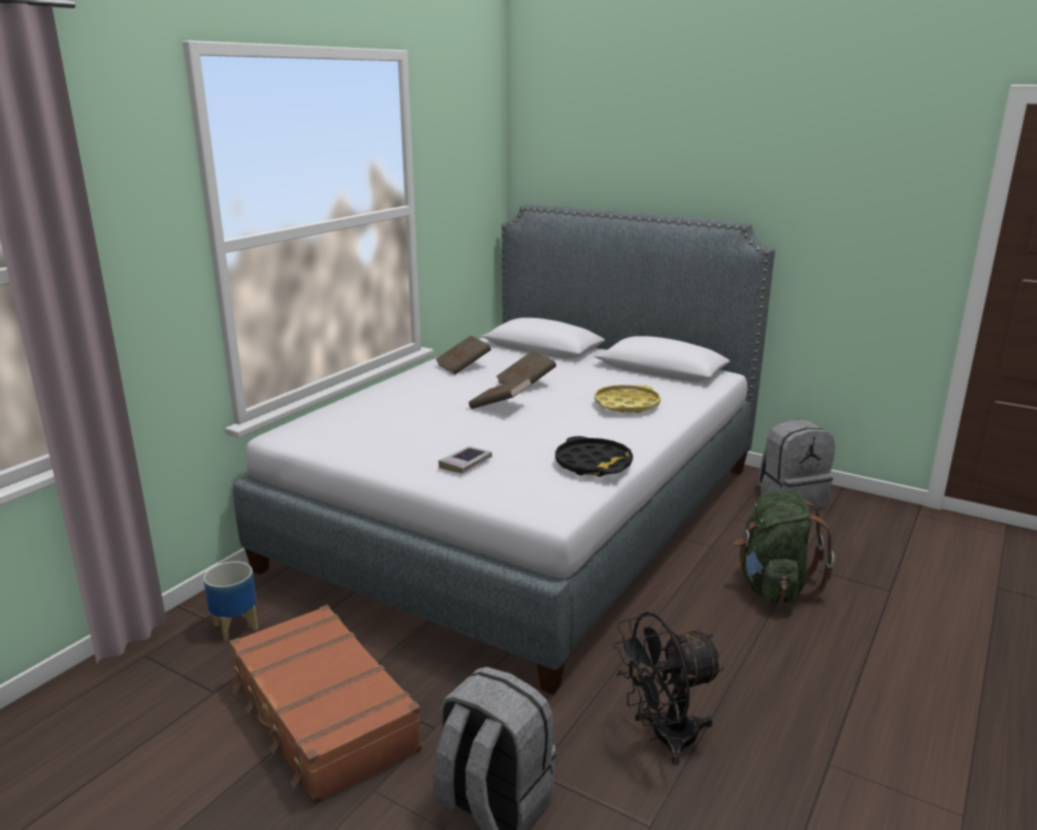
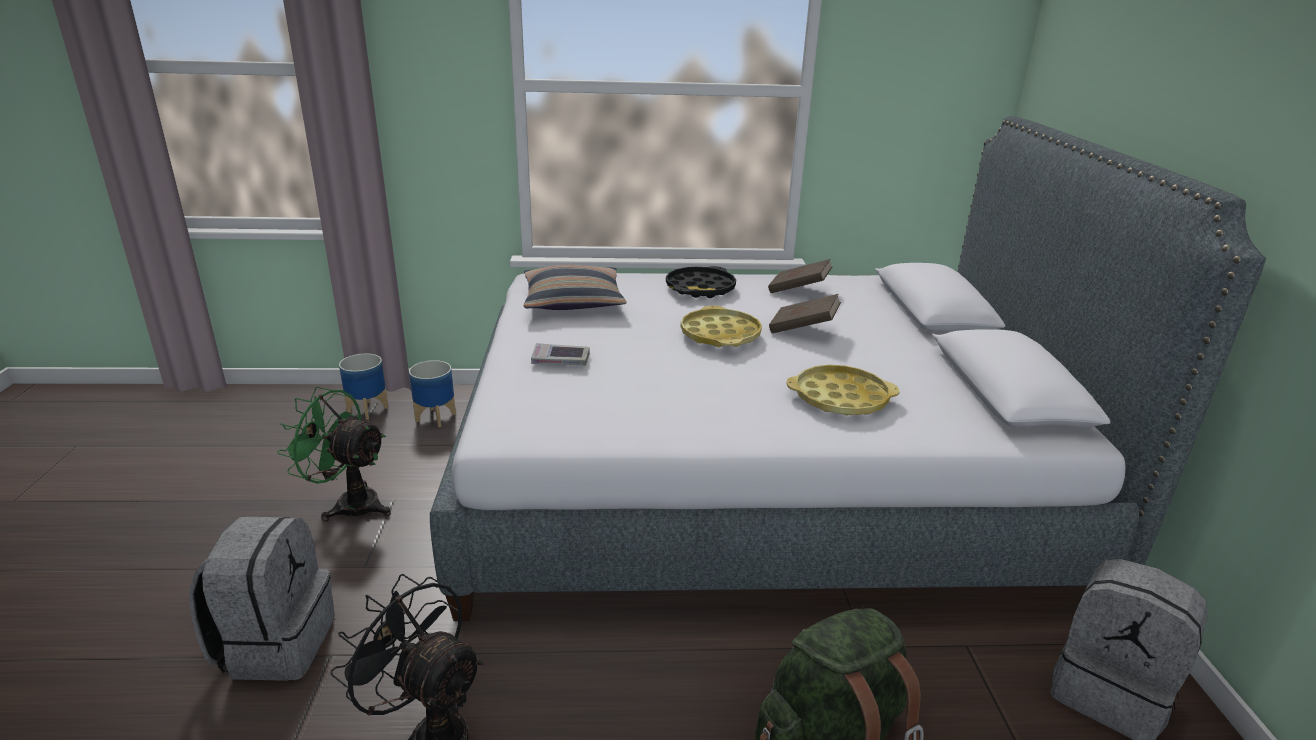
camera: 55 degrees right, 5 degrees up
brown suitcase [229,605,422,805] -> green fan [277,387,391,522]
brown book [469,377,532,409] -> yellow tray [681,306,762,348]
black tray [555,436,633,477] -> black tray moved to [666,266,736,298]
none -> planter [339,353,389,420]
none -> pillow [524,265,627,310]

